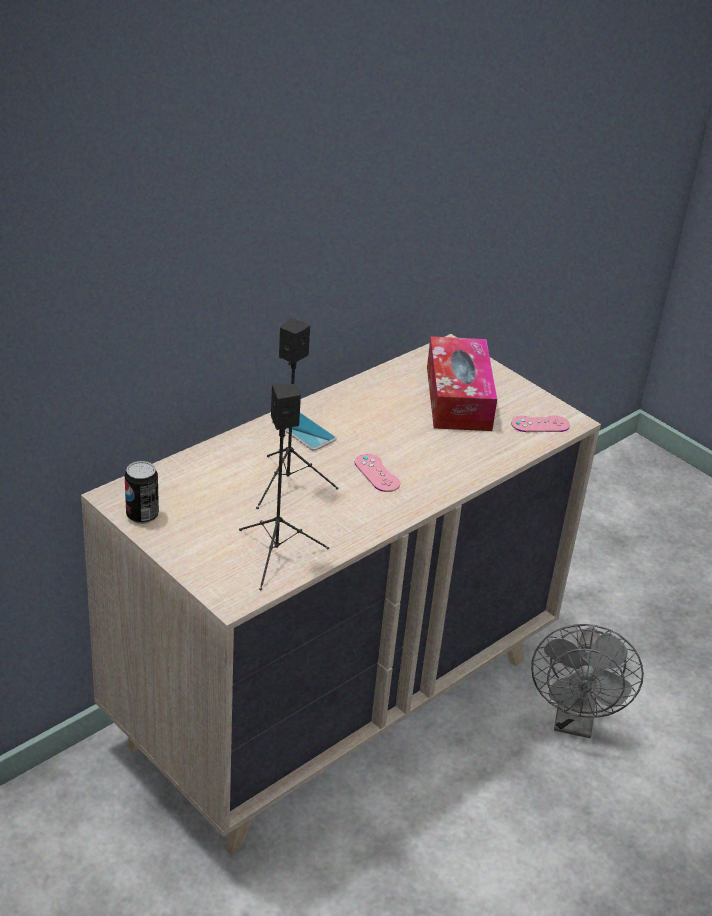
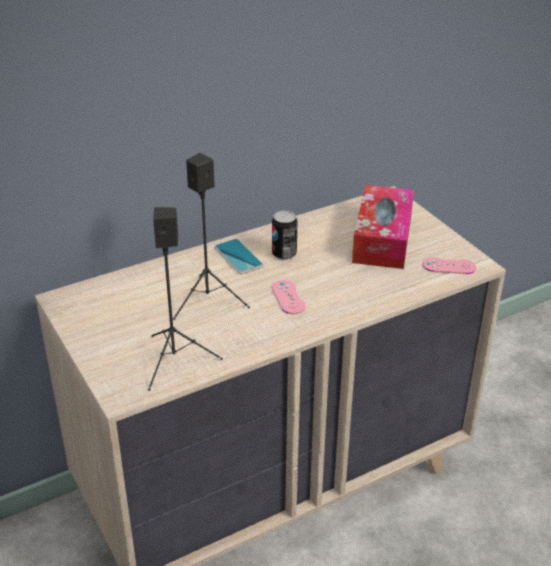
camera: 15 degrees right, 0 degrees up
can [125,461,159,524] -> can moved to [272,210,297,260]
grey fan [531,624,644,738] -> none

